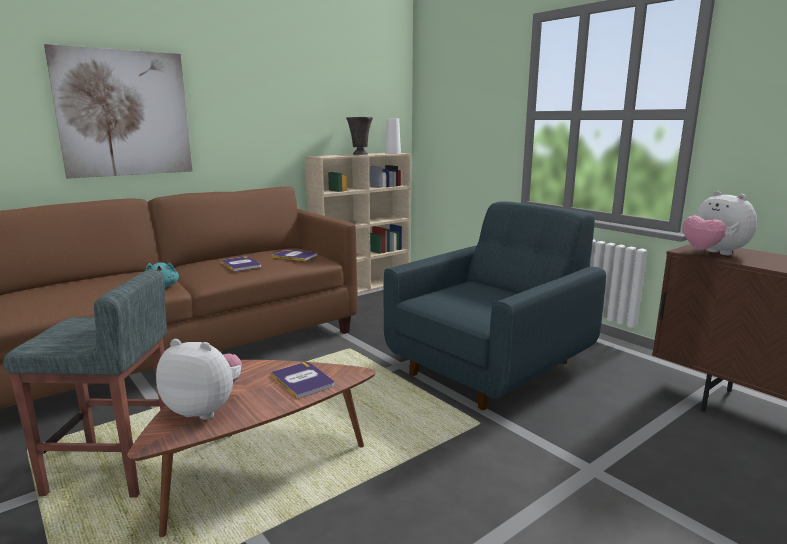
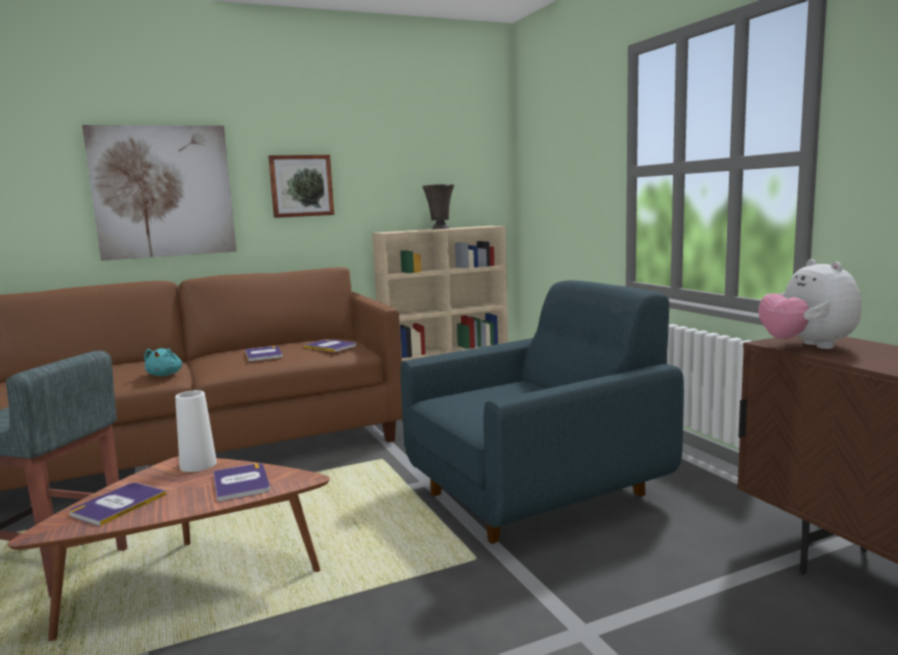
camera: 15 degrees right, 5 degrees down
plush toy [156,339,243,420] -> book [69,483,167,526]
white vase [385,118,401,154] -> white vase moved to [175,390,217,472]
none -> picture [268,155,334,218]

